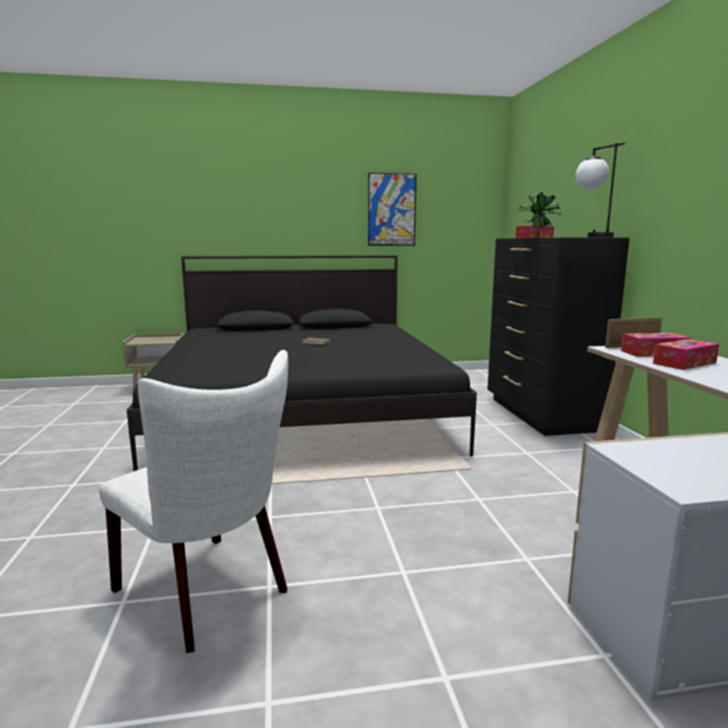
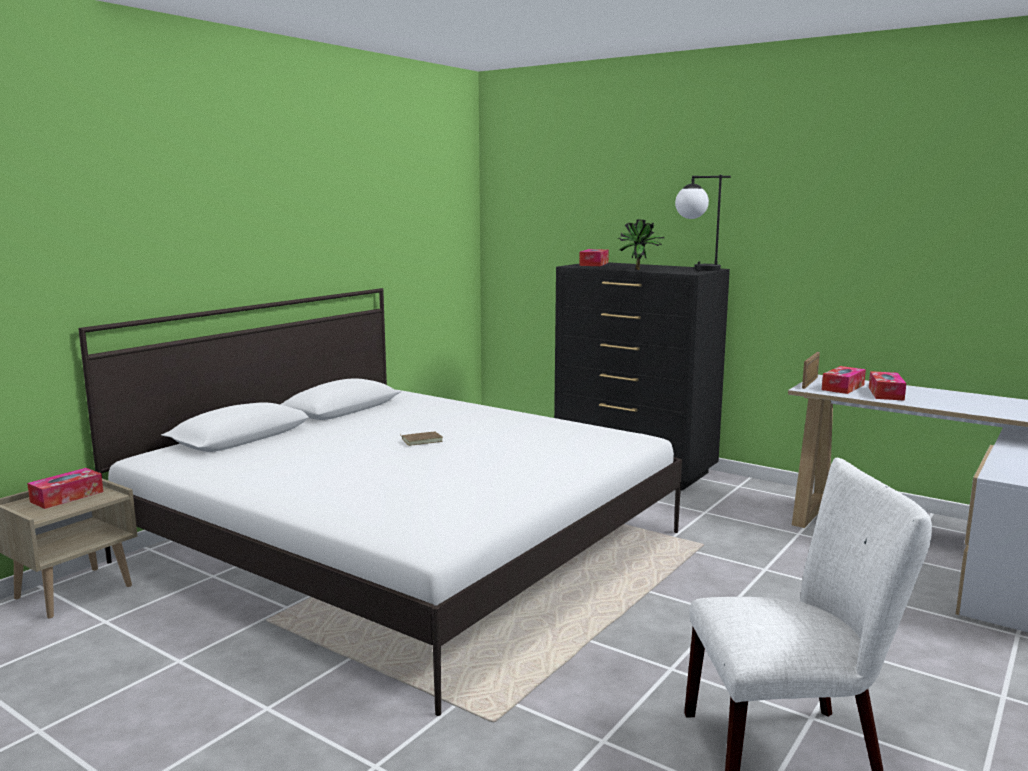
camera: 45 degrees left, 0 degrees up
black bed [127,255,477,471] -> white bed [78,288,682,716]
picture [368,173,416,246] -> none
none -> tissue box [27,468,103,509]

